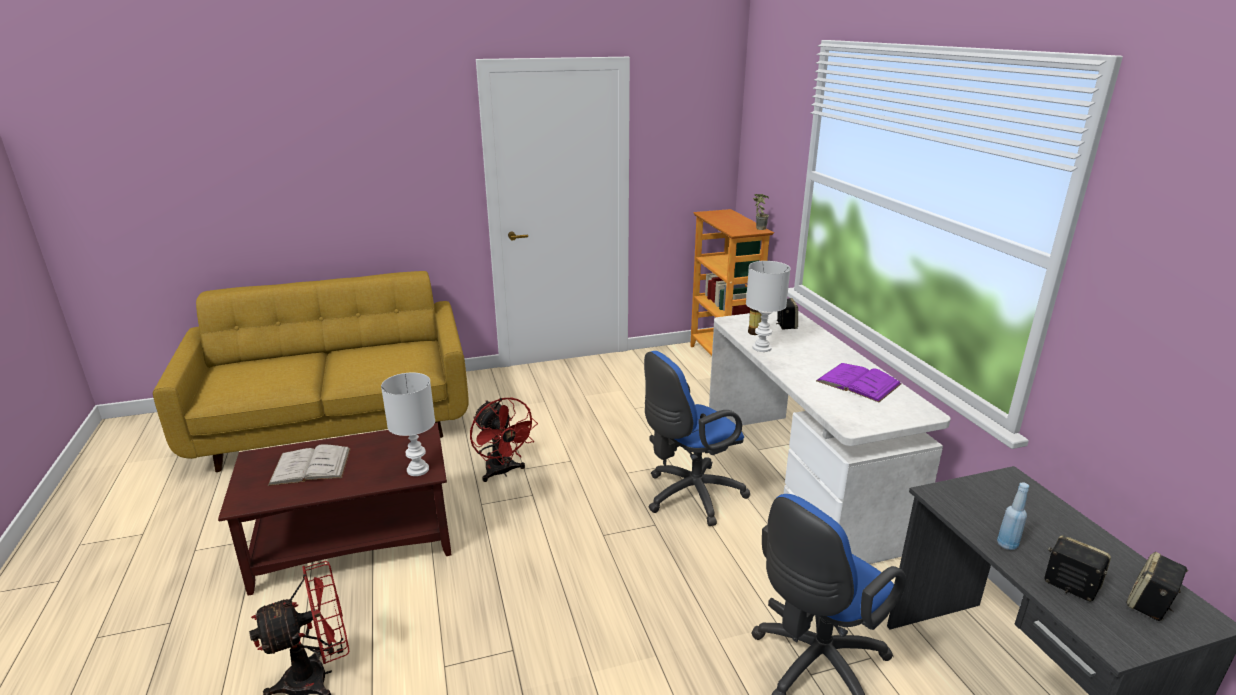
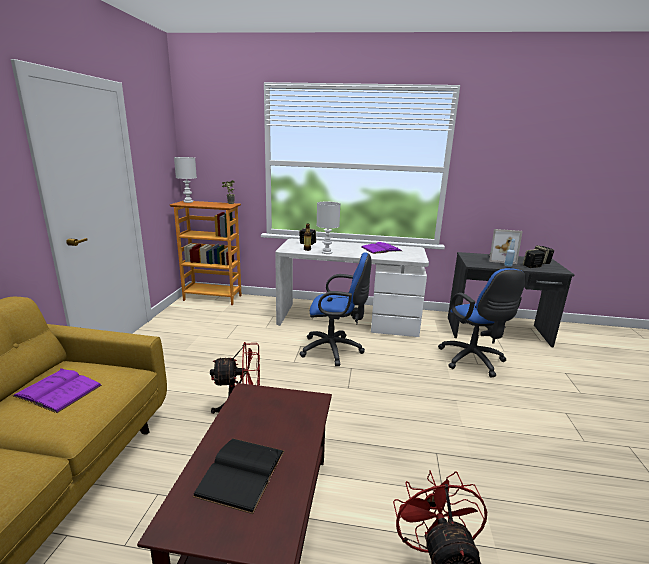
camera: 65 degrees left, 5 degrees down
white book [268,444,351,486] -> black book [192,438,284,514]
white table lamp [381,373,435,476] -> white table lamp moved to [174,157,197,203]
blue office chair [644,351,750,526] -> blue office chair turned 75 degrees counterclockwise [299,252,372,366]
none -> purple book [13,368,102,413]
none -> picture frame [489,229,523,264]

